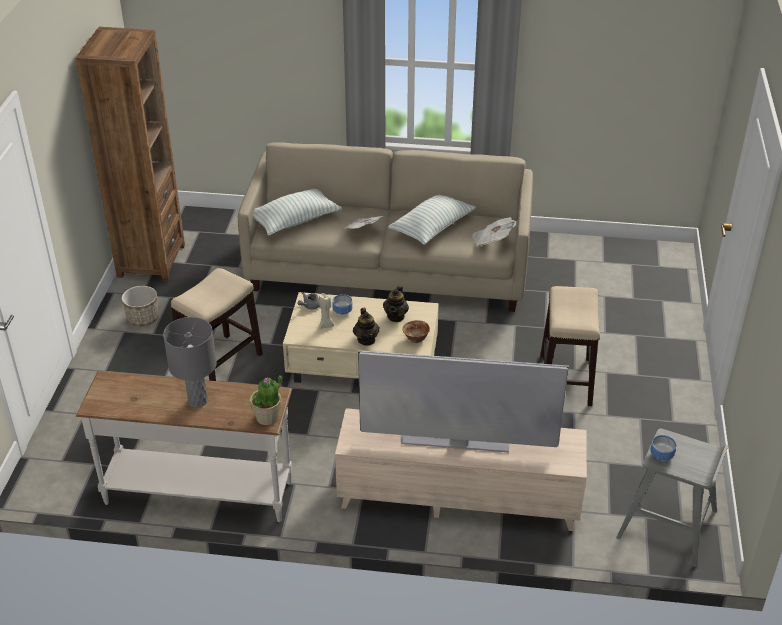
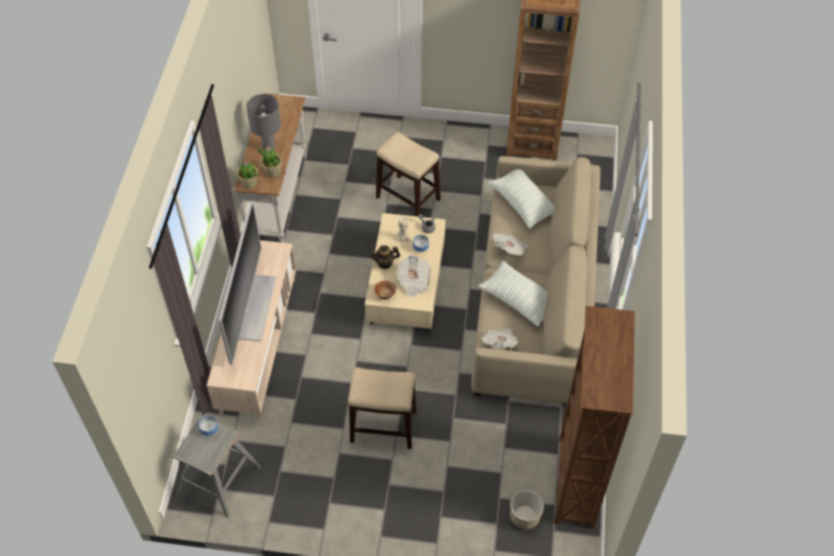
camera: 90 degrees right, 15 degrees up
planter [122,286,159,326] -> planter moved to [510,490,544,530]
teapot [383,285,409,322] -> newspaper [396,255,431,297]
none -> potted plant [257,147,282,178]
none -> brown bookcase [554,306,635,529]

